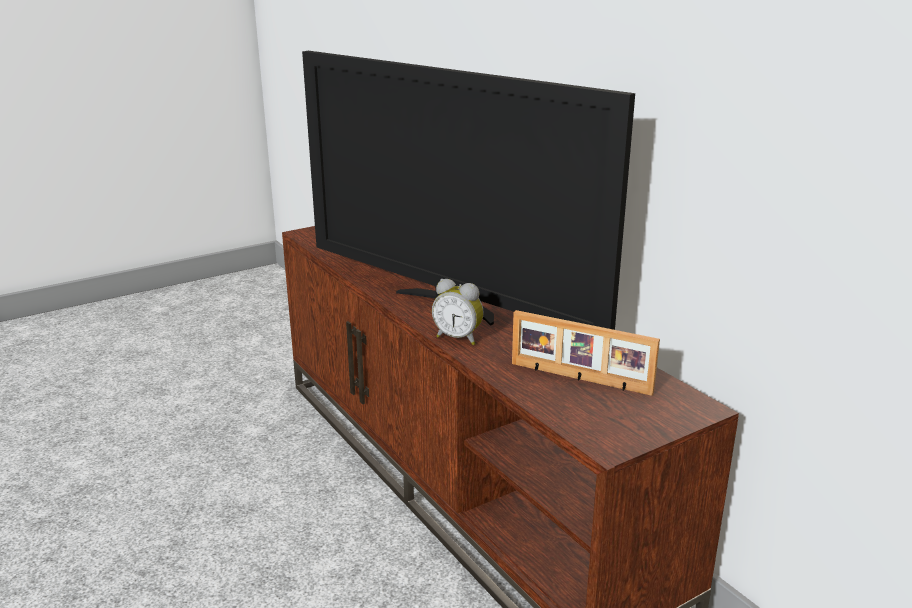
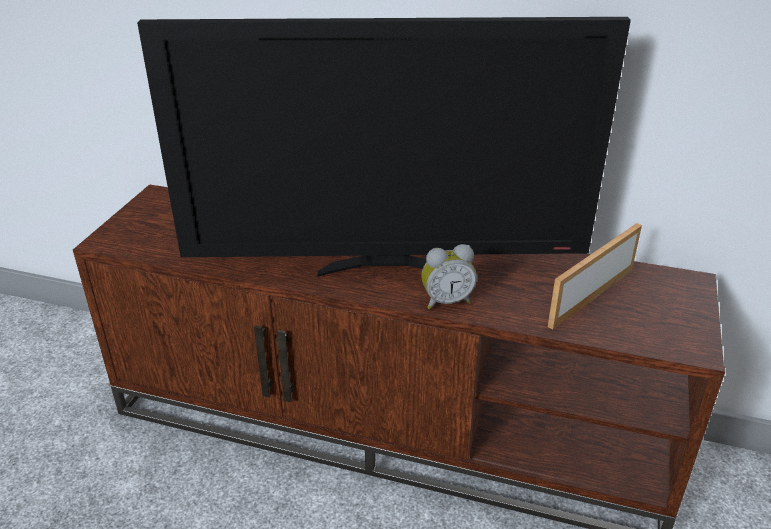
camera: 40 degrees left, 10 degrees up
picture frame [512,310,660,396] -> picture frame turned 150 degrees clockwise [548,223,642,330]

